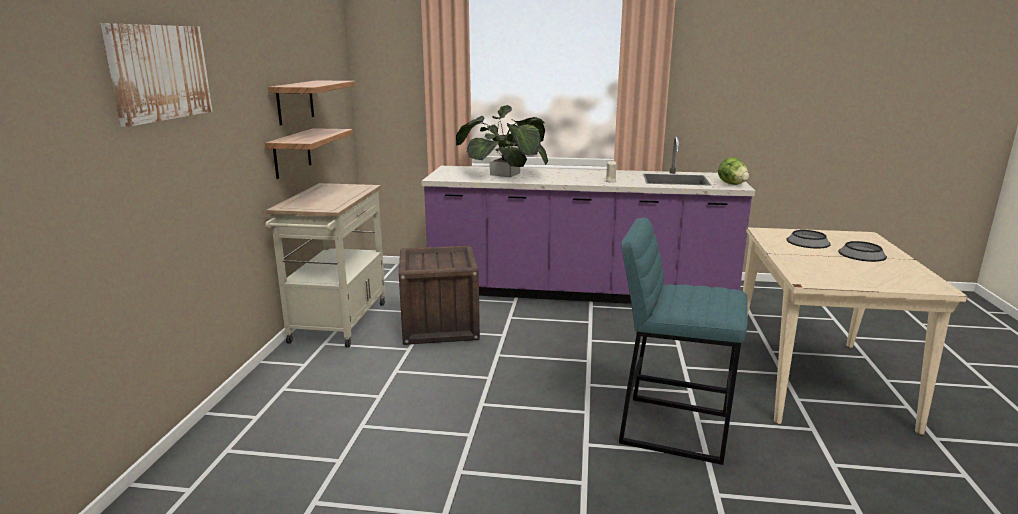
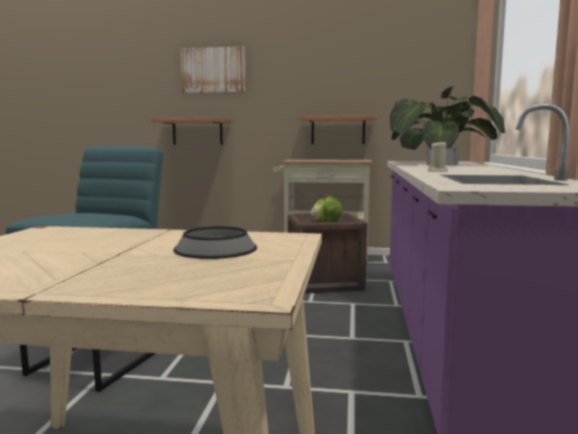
camera: 90 degrees right, 10 degrees down
shelf [268,80,355,126] -> shelf moved to [151,118,231,145]
lettuce [718,157,749,185] -> lettuce moved to [311,197,342,221]
bowl [838,241,887,262] -> none

